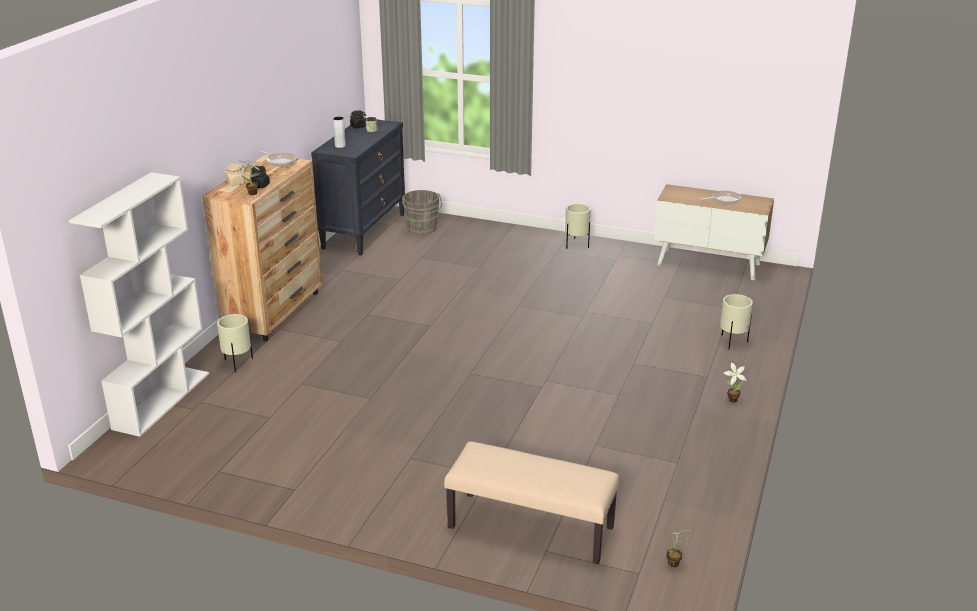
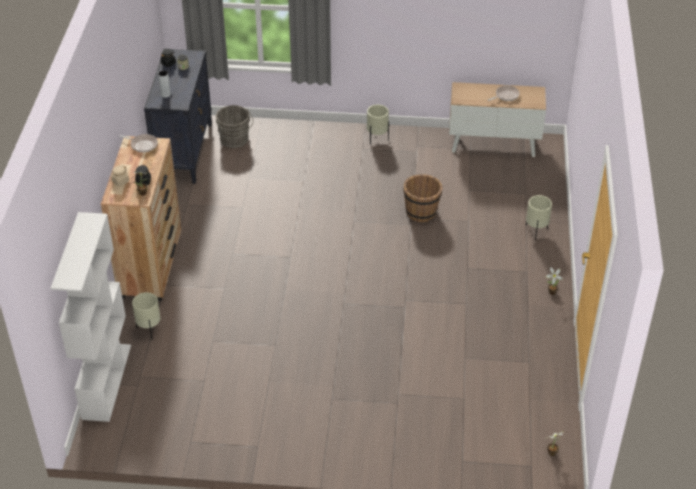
camera: 15 degrees left, 15 degrees up
beige bench [444,441,620,564] -> none
none -> brown bucket [403,174,443,222]

